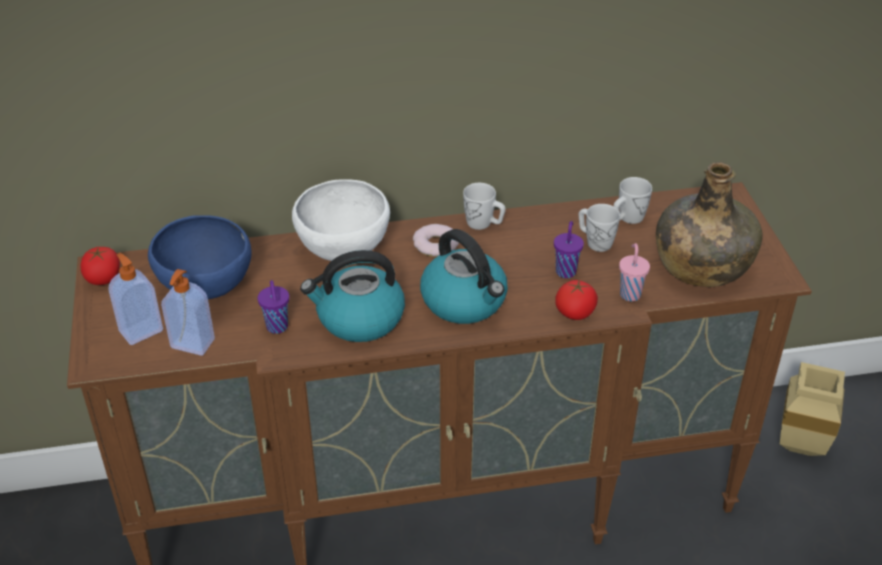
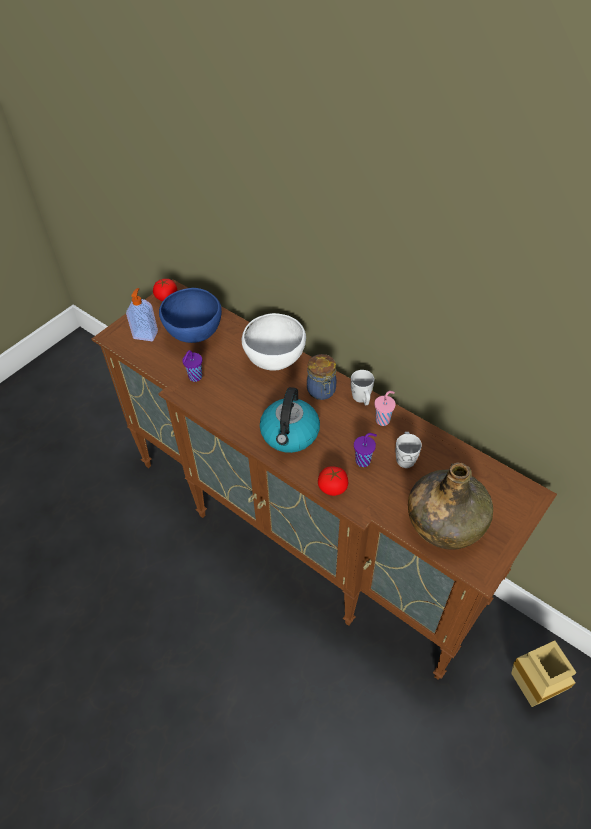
camera: 50 degrees right, 10 degrees up
soap dispenser [161,269,215,356] -> none
kettle [300,250,405,342] -> none
donut [413,224,459,257] -> jar [307,354,336,400]
white mug [614,177,652,224] -> none
pink cup [619,243,650,302] -> pink cup moved to [374,391,396,426]

